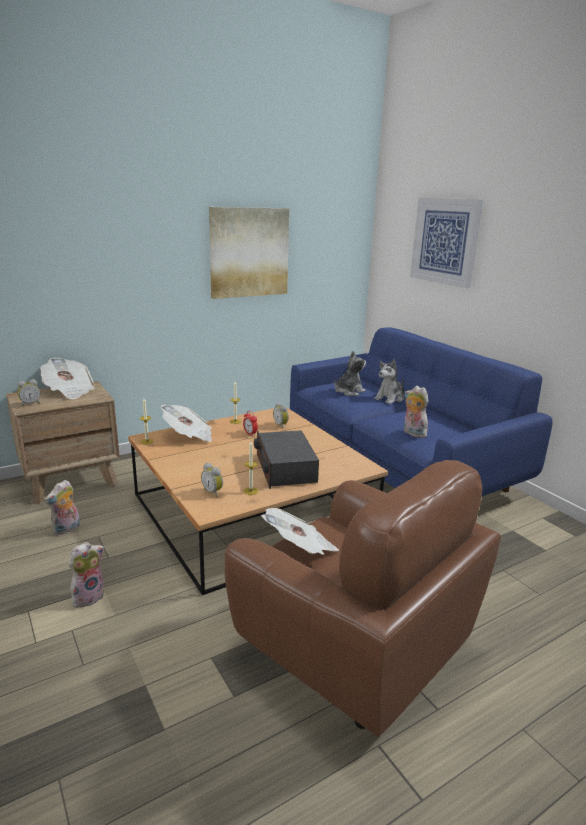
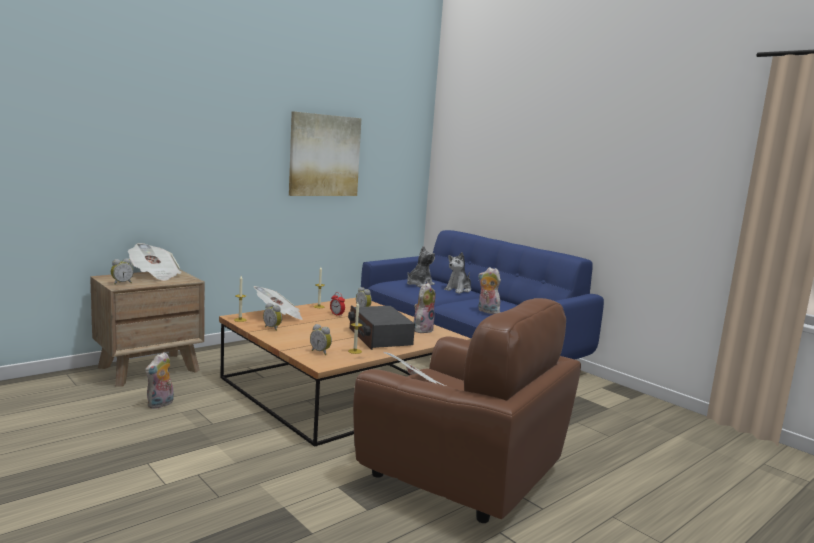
camera: 10 degrees left, 10 degrees down
plush toy [69,542,104,608] -> plush toy moved to [414,283,436,333]
picture [410,198,483,288] -> none
none -> alarm clock [263,303,282,331]

